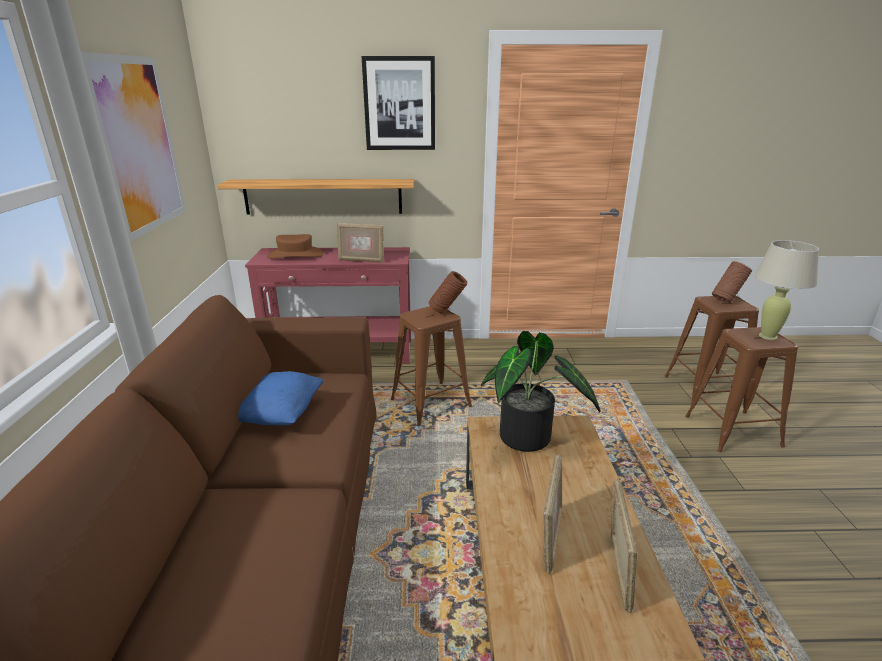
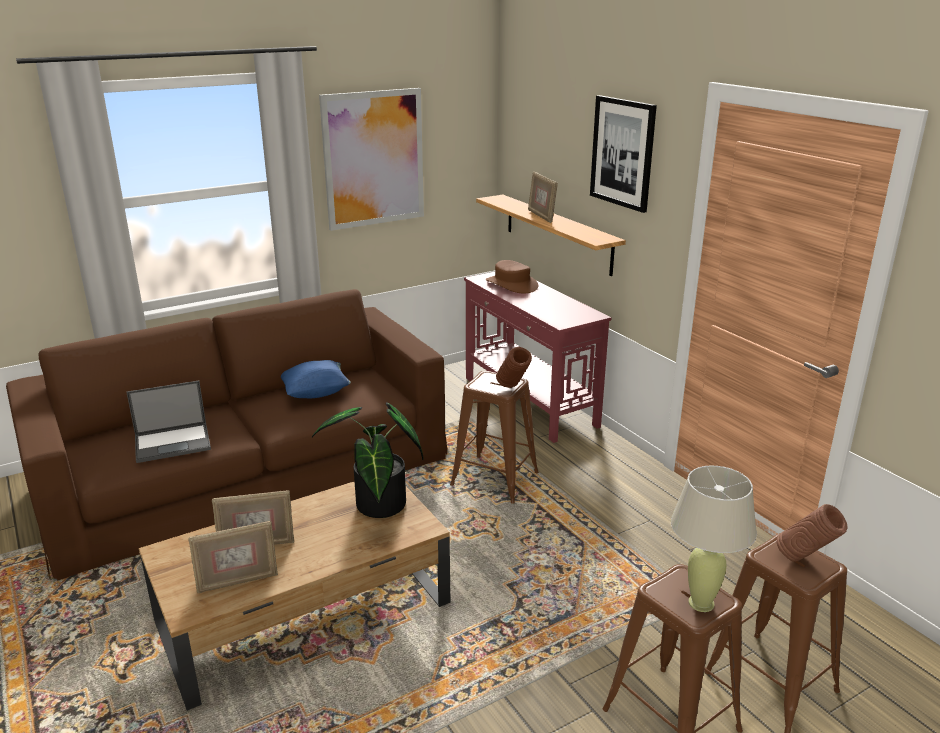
camera: 60 degrees right, 0 degrees up
picture frame [337,223,384,263] -> picture frame moved to [528,171,558,223]
none -> laptop [126,381,211,463]

